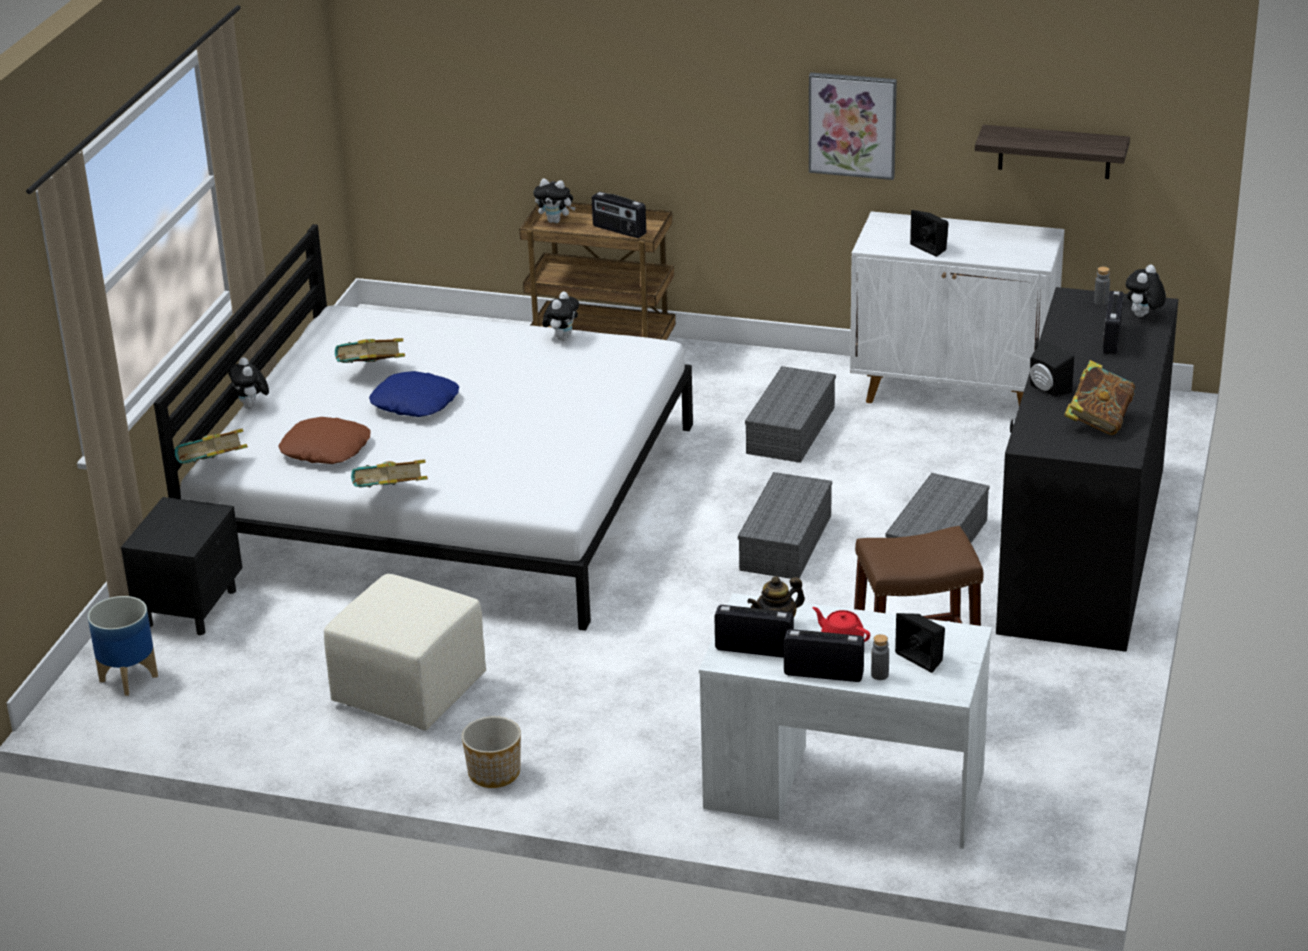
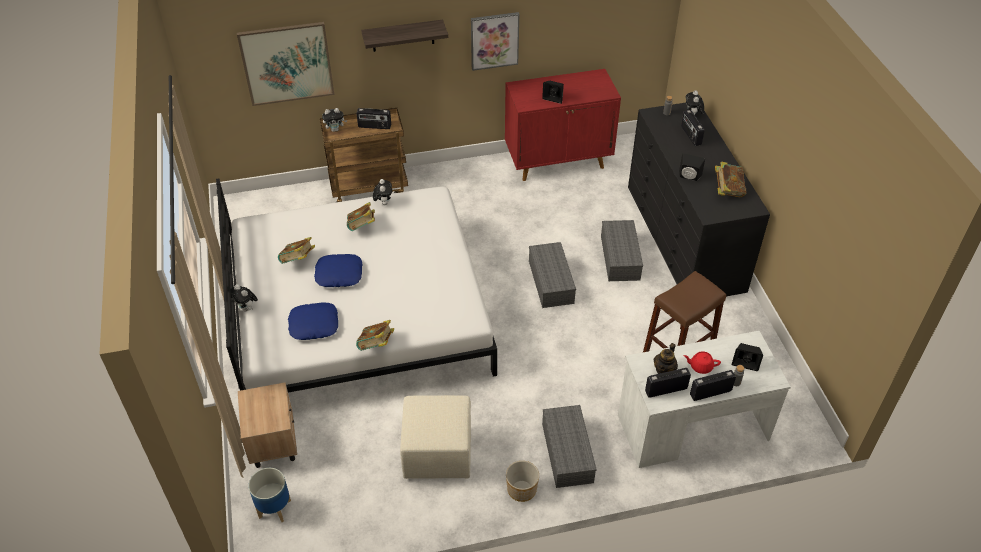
camera: 30 degrees left, 15 degrees up
black nightstand [121,497,243,635] -> beige nightstand [238,383,297,468]
book [175,429,248,464] -> book moved to [347,202,375,231]
brown pillow [278,417,371,464] -> blue pillow [288,303,338,340]
grey storage box [745,366,836,463] -> grey storage box moved to [542,405,597,488]
white cabinet [850,211,1065,406] -> red cabinet [505,69,621,181]
shelf [975,125,1130,179] -> shelf moved to [361,20,448,52]
none -> picture [237,22,334,106]

